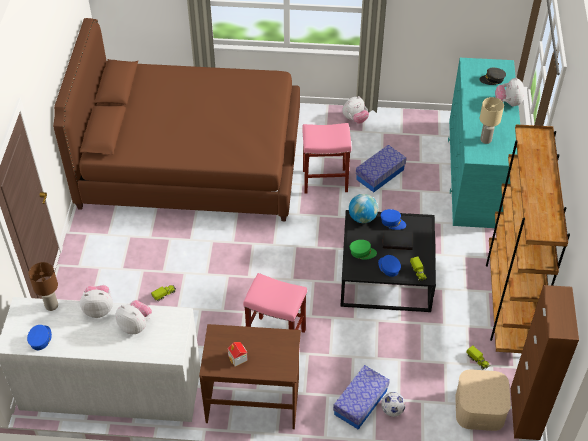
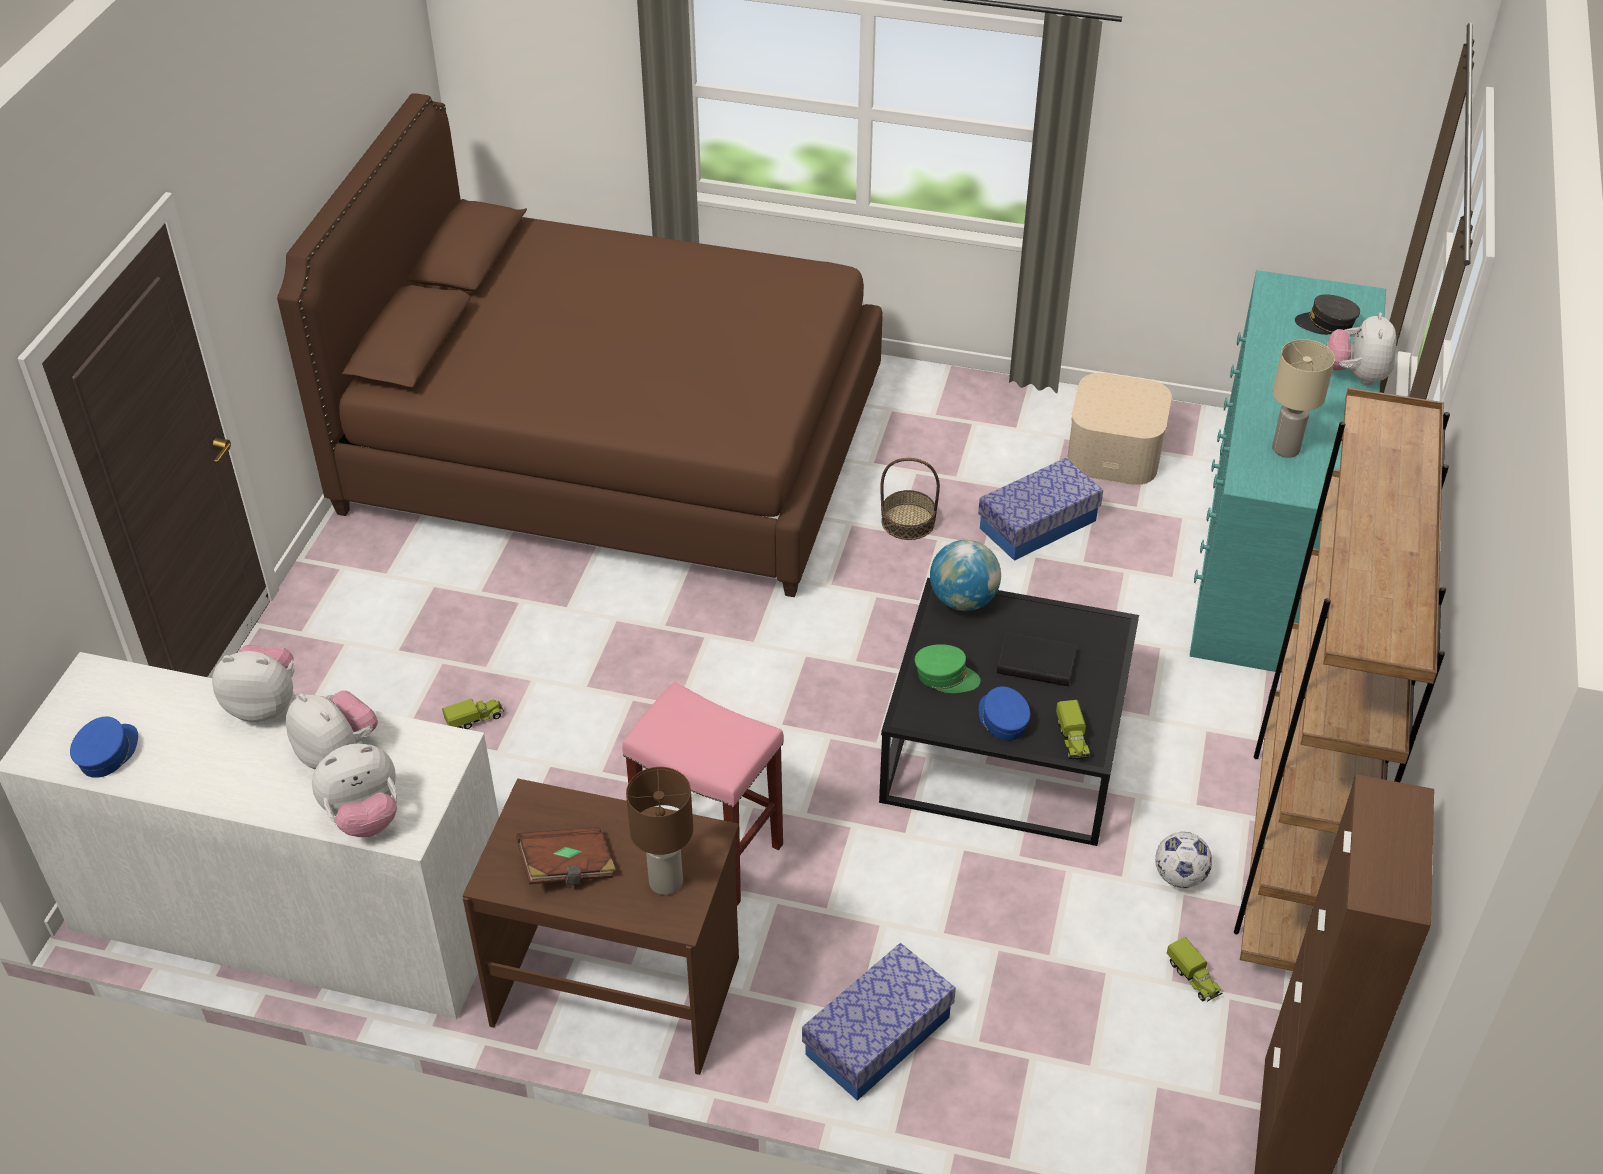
camera: 10 degrees right, 5 degrees down
brown table lamp [28,262,58,311] -> brown table lamp moved to [626,767,693,895]
toy house [228,342,248,367] -> brown book [516,827,616,885]
pink stool [302,123,351,194] -> basket [880,458,940,540]
plush toy [342,96,369,124] -> plush toy moved to [312,744,397,837]
blue cap [380,209,406,230] -> none
football [381,392,405,417] -> football moved to [1155,832,1212,888]
beige storage box [455,370,511,431] -> beige storage box moved to [1067,373,1172,485]

